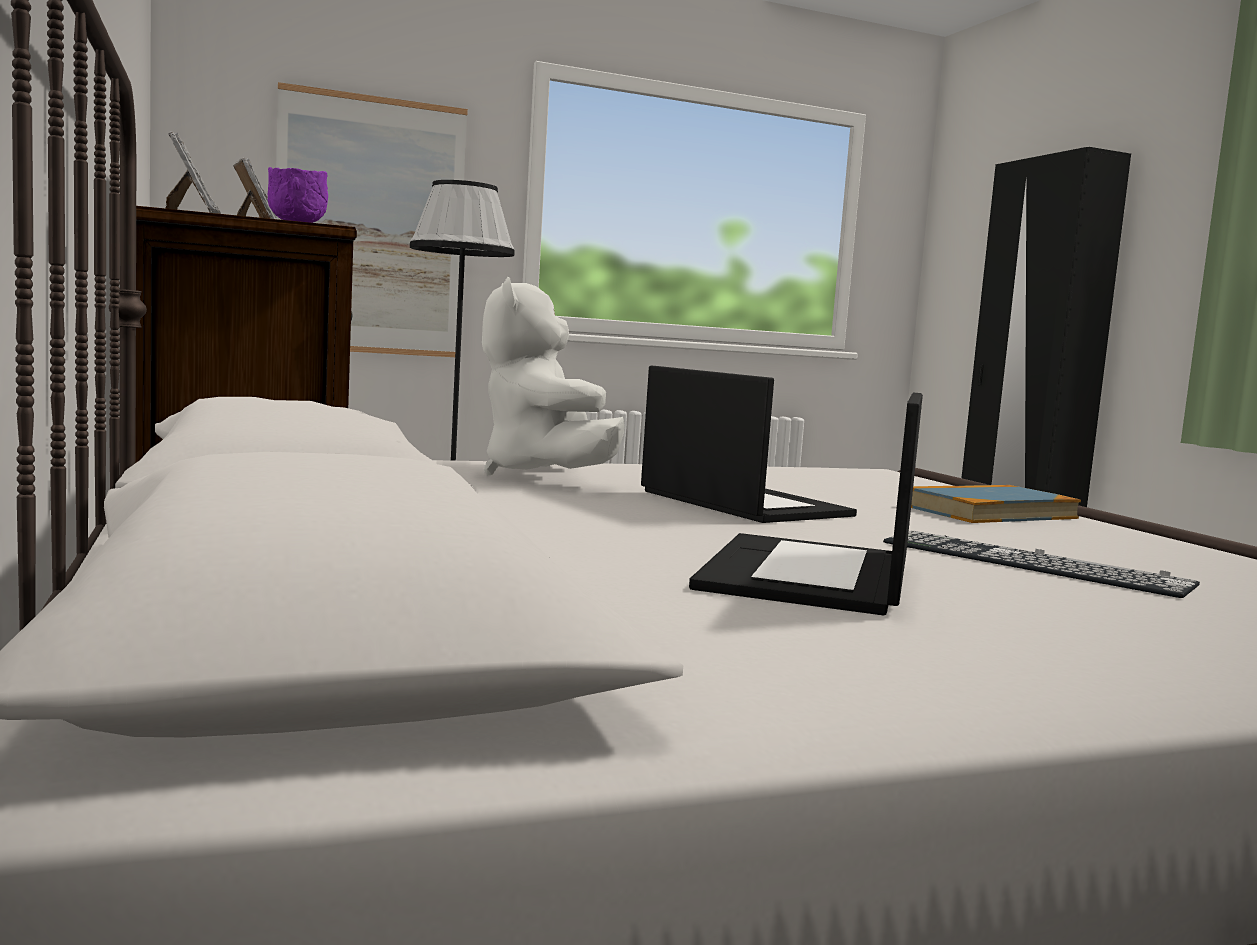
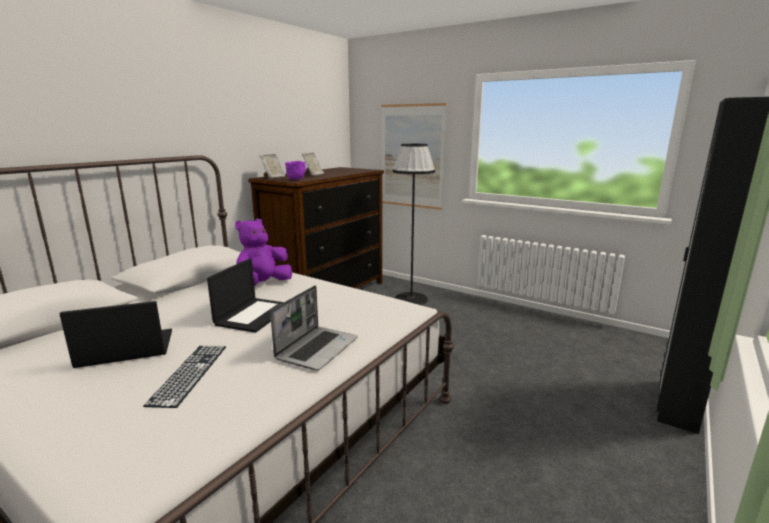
camera: 55 degrees right, 10 degrees up
white plush toy [482,277,624,475] -> purple plush toy [235,218,292,286]
book [911,485,1081,523] -> laptop [270,285,358,370]

